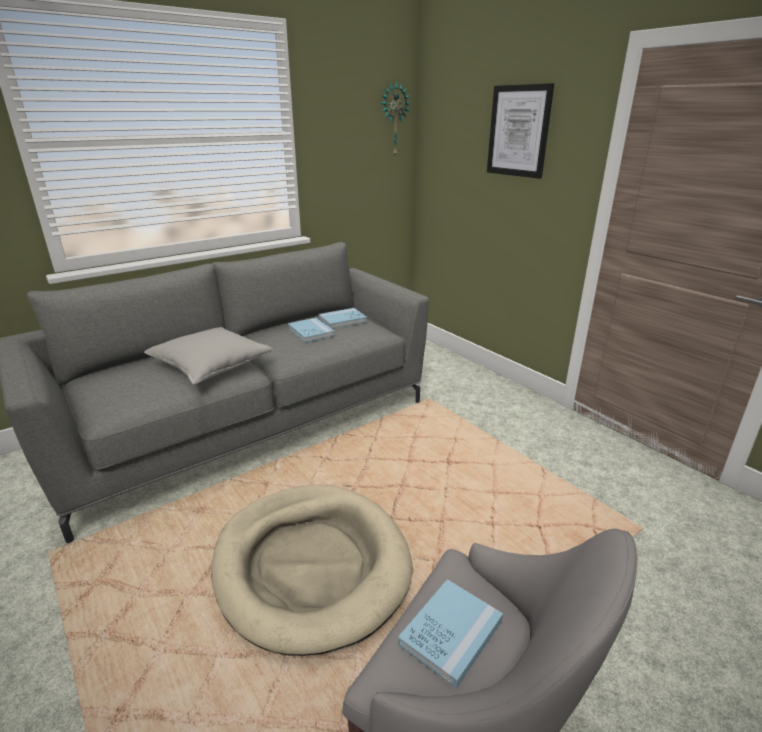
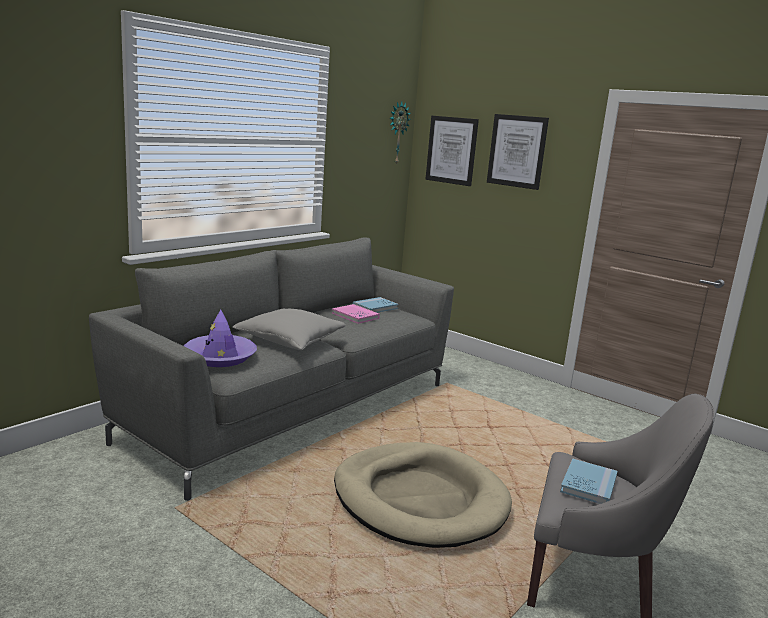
camera: 15 degrees left, 10 degrees down
blue book [288,318,335,343] -> pink book [332,304,380,324]
none -> purple hat [183,310,257,367]
none -> picture [426,116,479,186]

